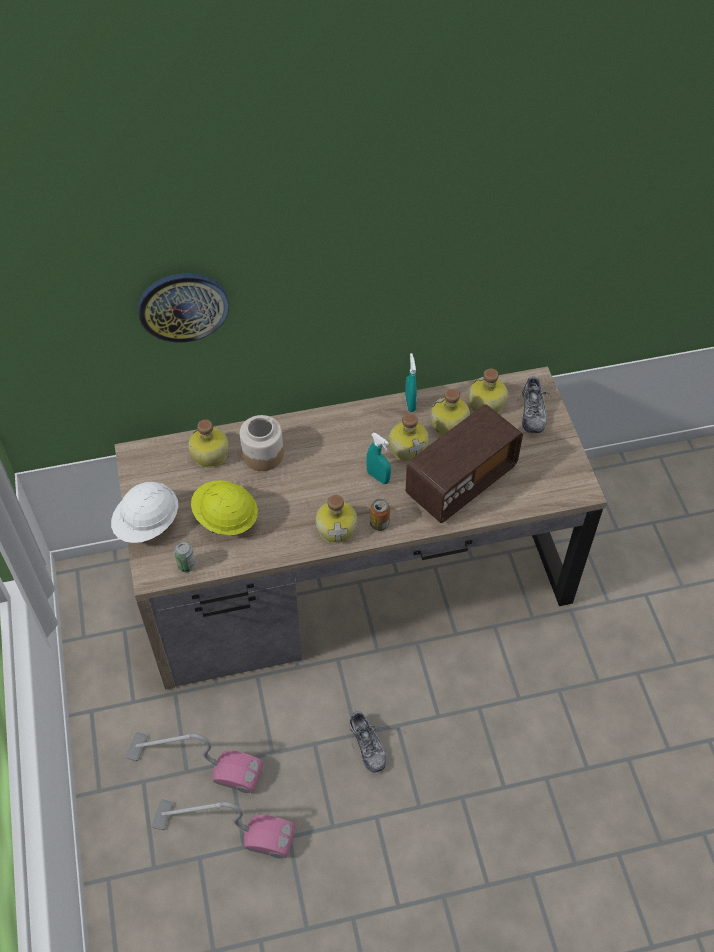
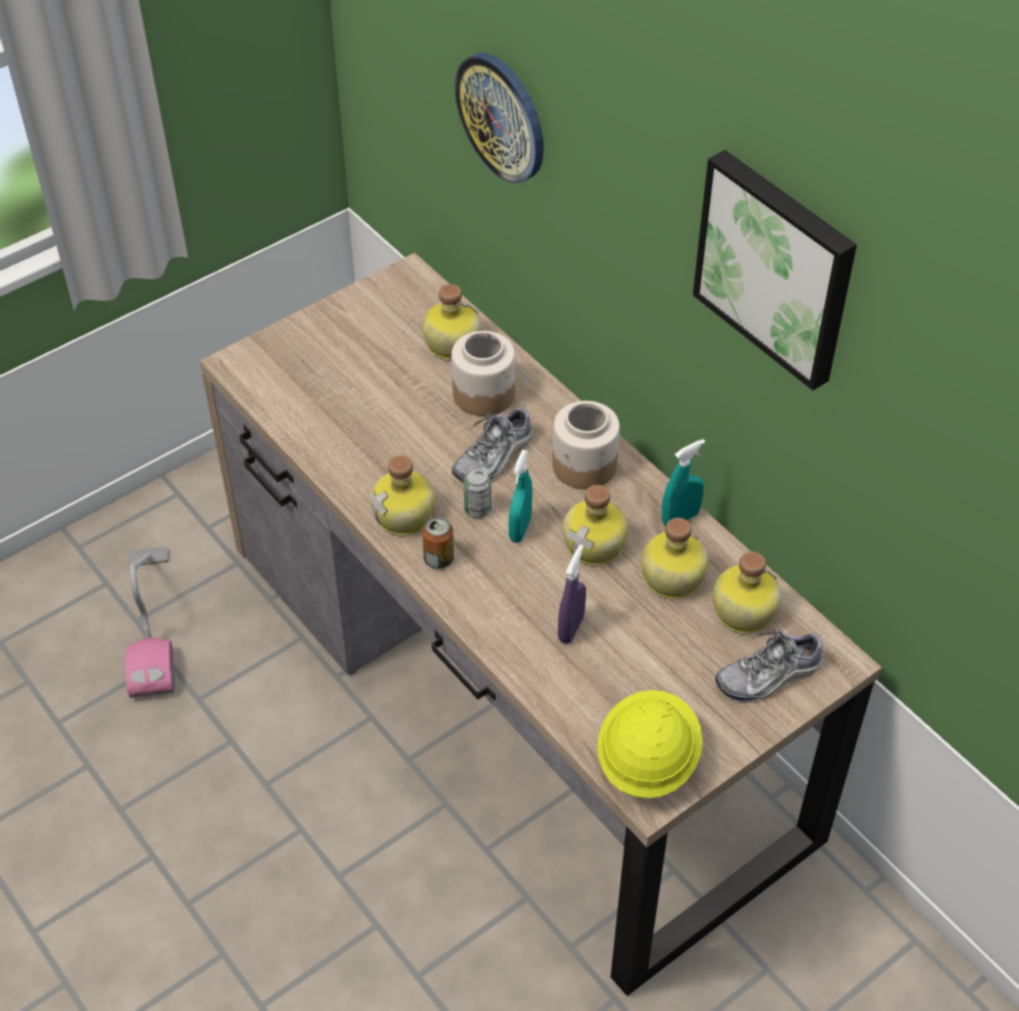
camera: 65 degrees right, 5 degrees down
white hard hat [111,482,178,543] -> none
vacuum cleaner [152,799,295,859] -> none
can [174,542,196,573] -> can moved to [463,468,491,518]
yellow hard hat [191,480,258,535] -> yellow hard hat moved to [597,690,703,798]
shoe [349,710,386,772] -> shoe moved to [452,407,532,482]
radio [405,404,523,523] -> purple spray bottle [558,545,586,644]
none -> jar [552,401,620,489]
none -> picture [693,150,857,391]

